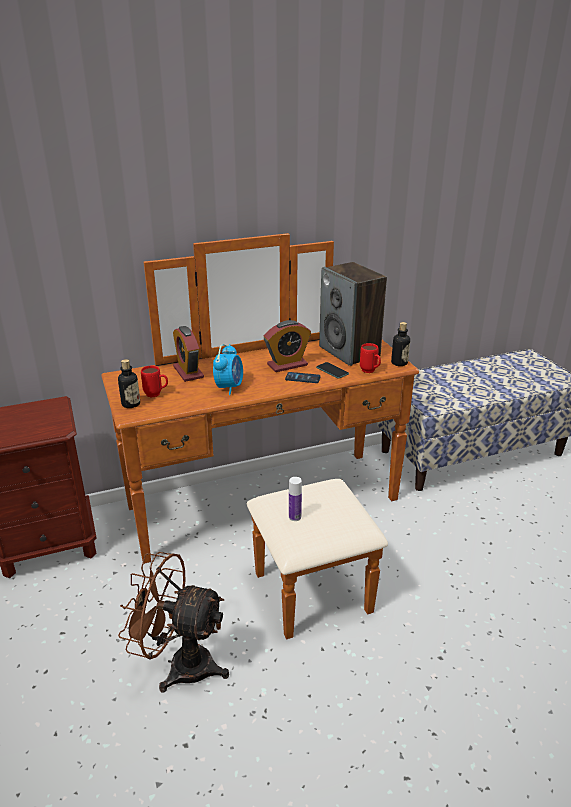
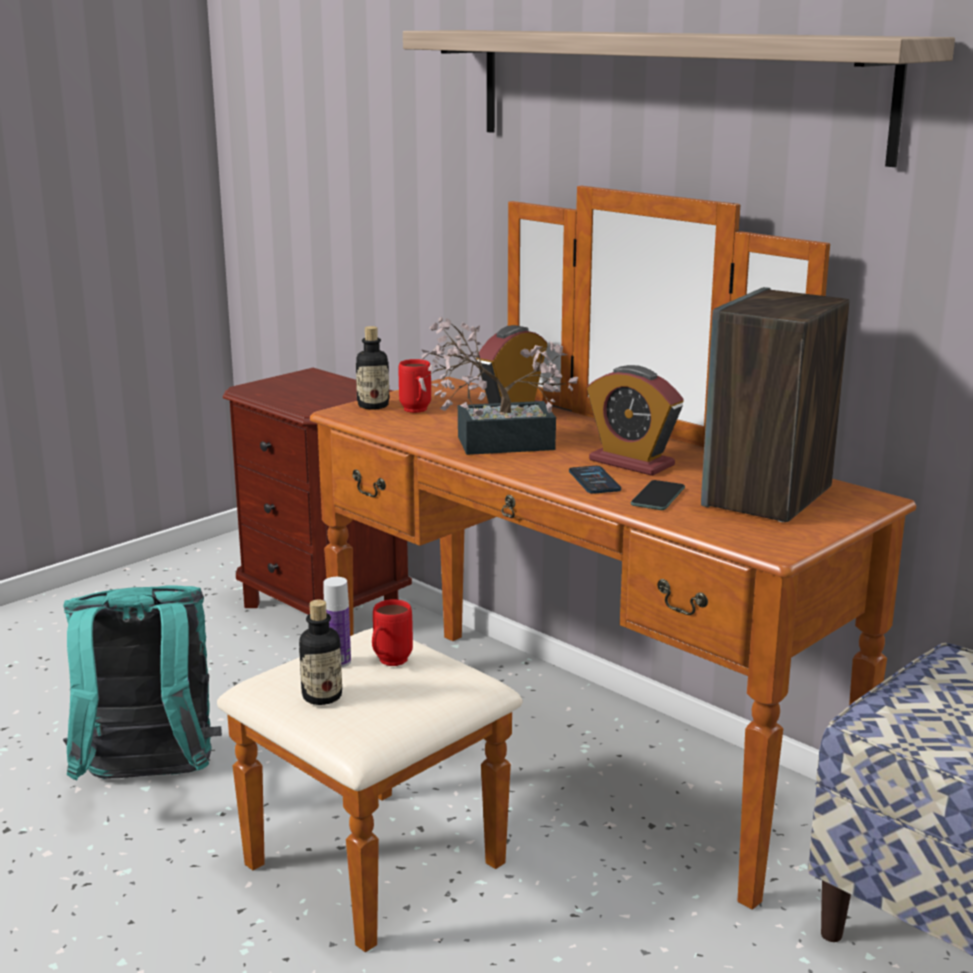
camera: 65 degrees right, 10 degrees down
brown fan [118,552,229,693] -> turquoise backpack [63,585,222,780]
alarm clock [213,344,243,395] -> potted plant [419,317,578,455]
red mug [360,343,381,373] -> red mug moved to [372,599,413,666]
bottle [391,322,410,366] -> bottle moved to [299,600,342,705]
none -> shelf [403,30,955,167]

